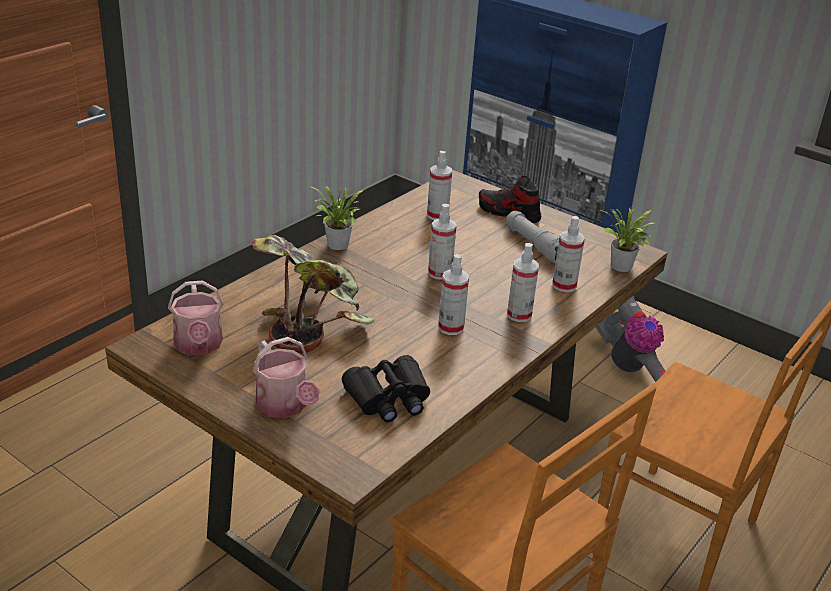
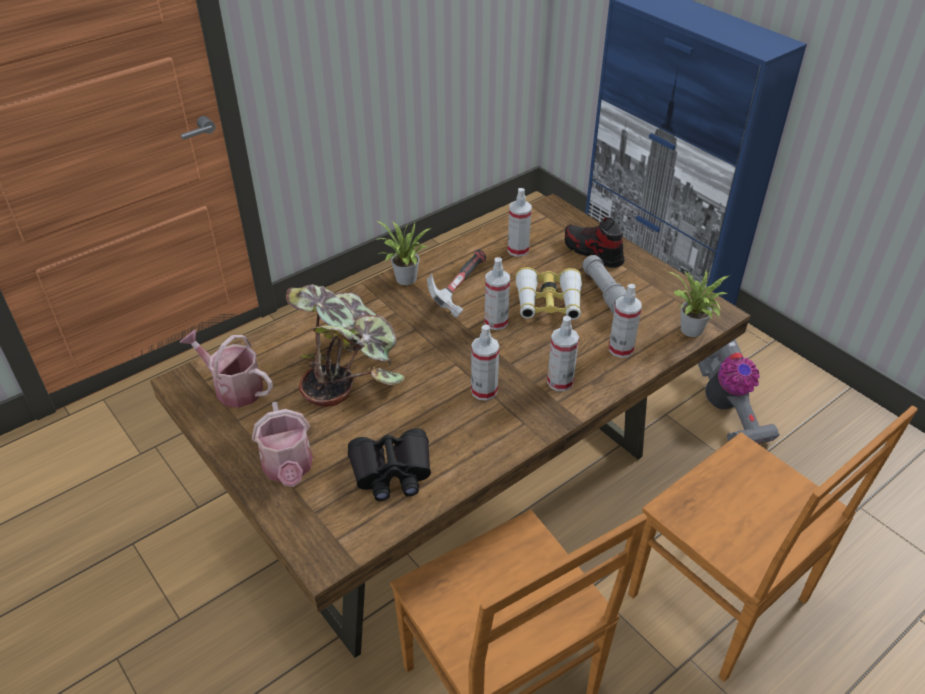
camera: 15 degrees right, 10 degrees up
watering can [168,281,223,356] -> watering can turned 120 degrees clockwise [180,330,273,408]
none -> hammer [427,249,486,318]
none -> binoculars [515,267,582,320]

